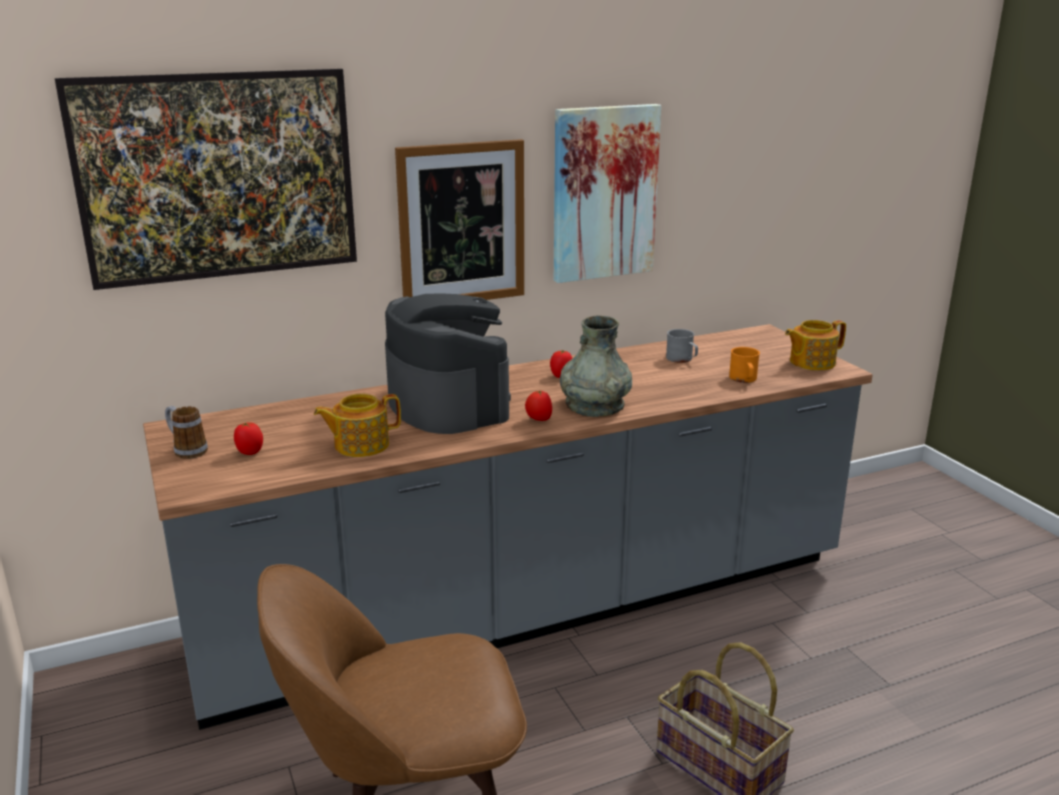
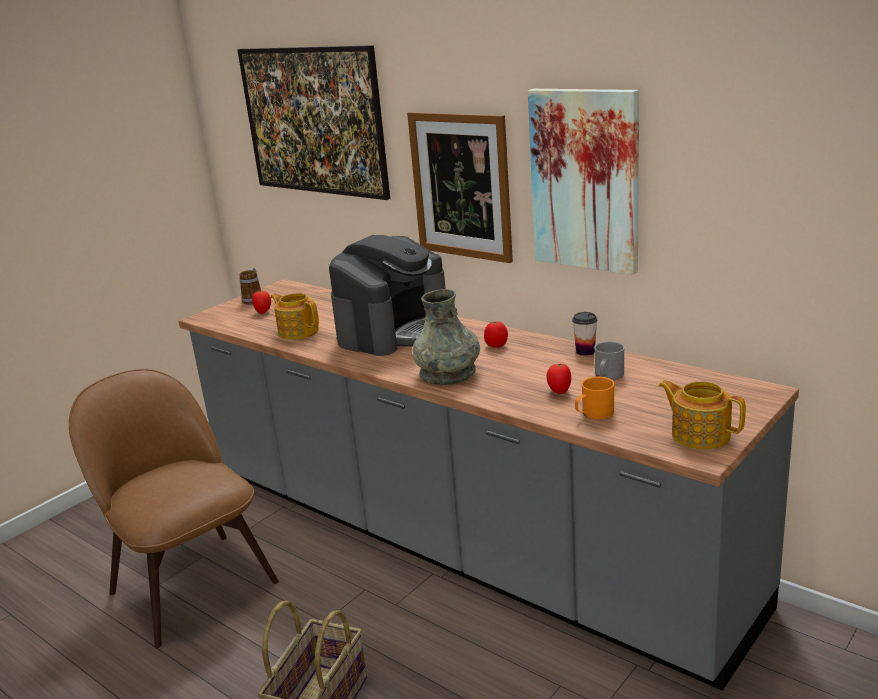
camera: 65 degrees right, 0 degrees up
tomato [525,391,552,421] -> tomato moved to [547,363,571,394]
none -> cup [572,312,597,356]

